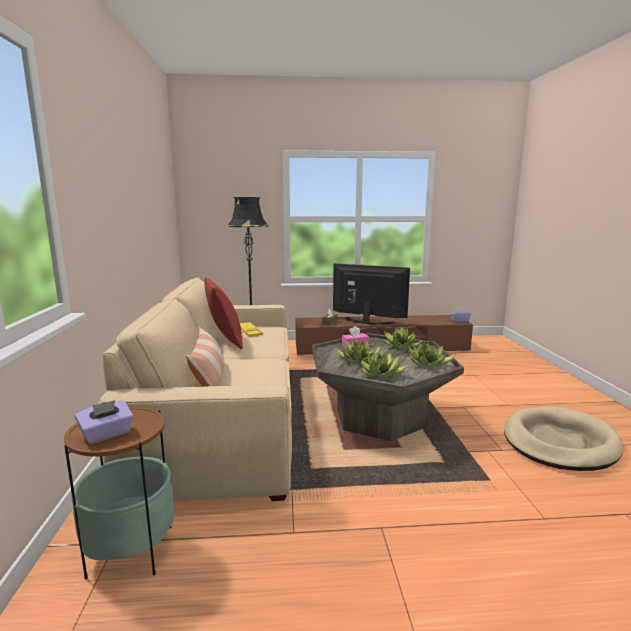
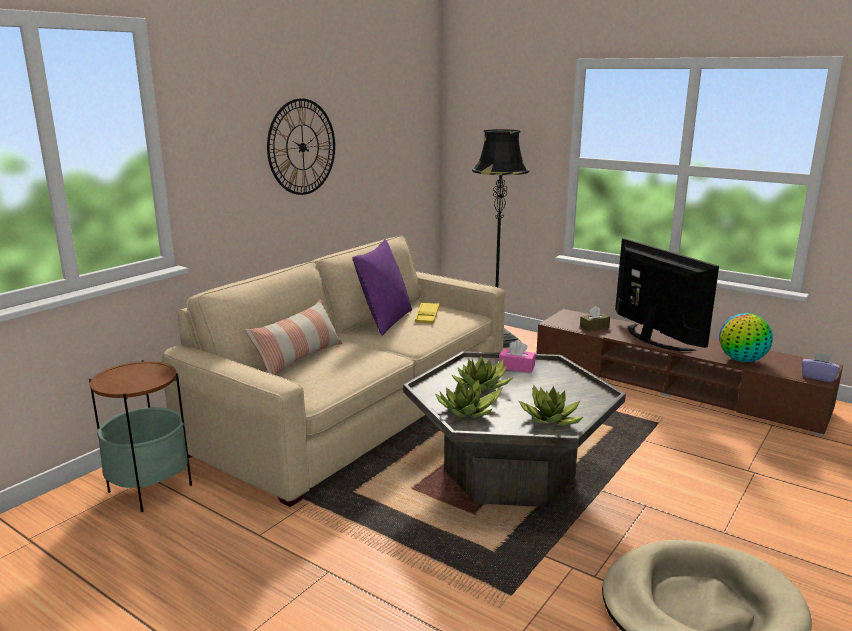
camera: 40 degrees right, 5 degrees up
purple tissue box [75,400,133,444] -> none
red pillow [205,277,243,349] -> purple pillow [352,239,412,336]
potted plant [381,327,422,350] -> none
none -> wall clock [267,98,335,195]
none -> globe [719,313,773,362]

